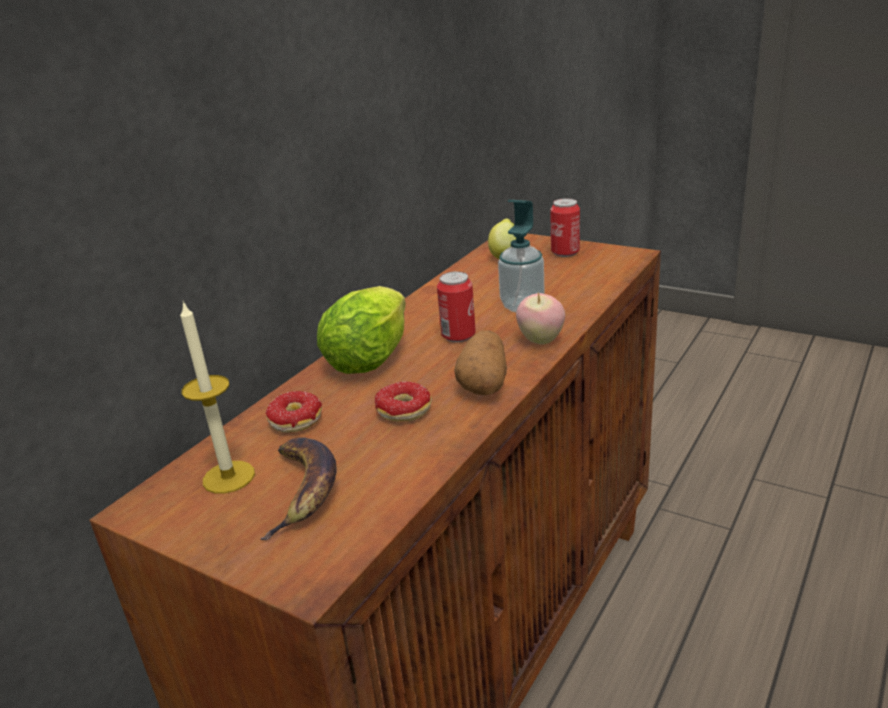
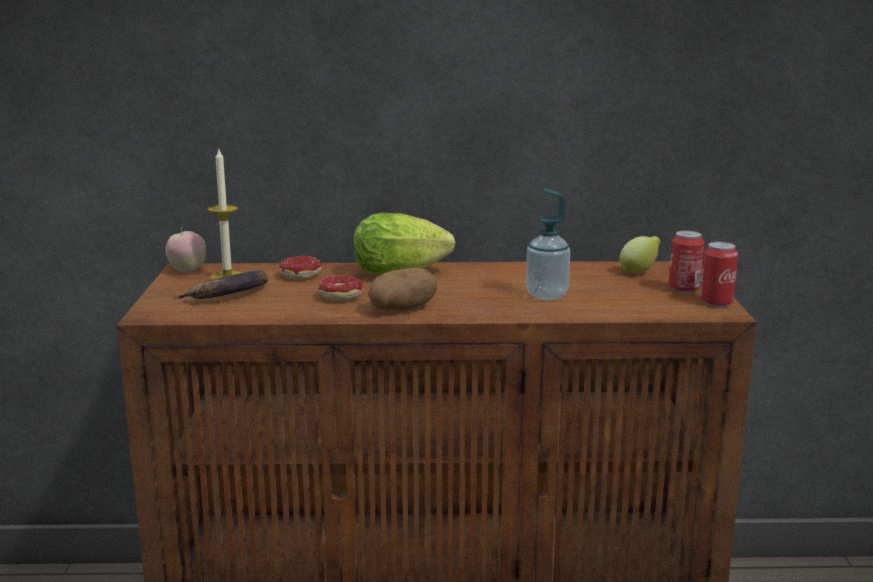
camera: 55 degrees right, 10 degrees down
can [437,271,476,342] -> can moved to [700,242,738,307]
apple [516,291,565,345] -> apple moved to [166,228,206,272]

